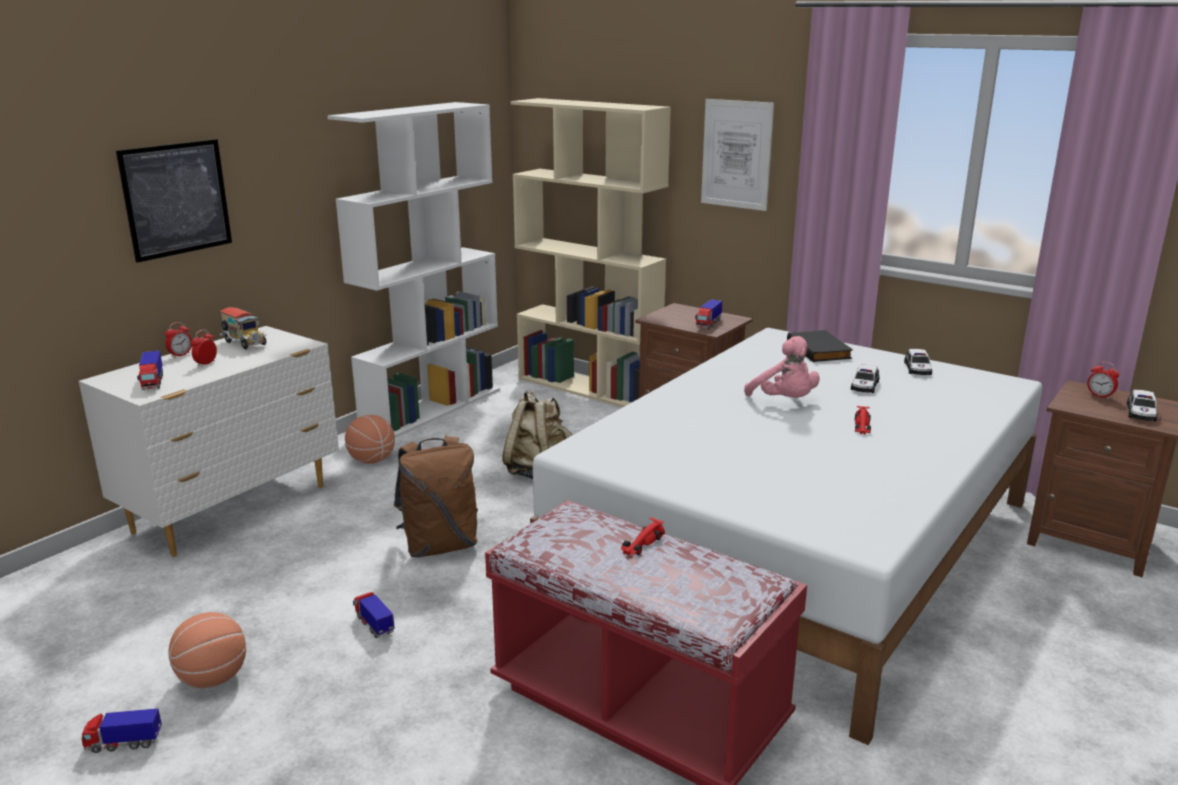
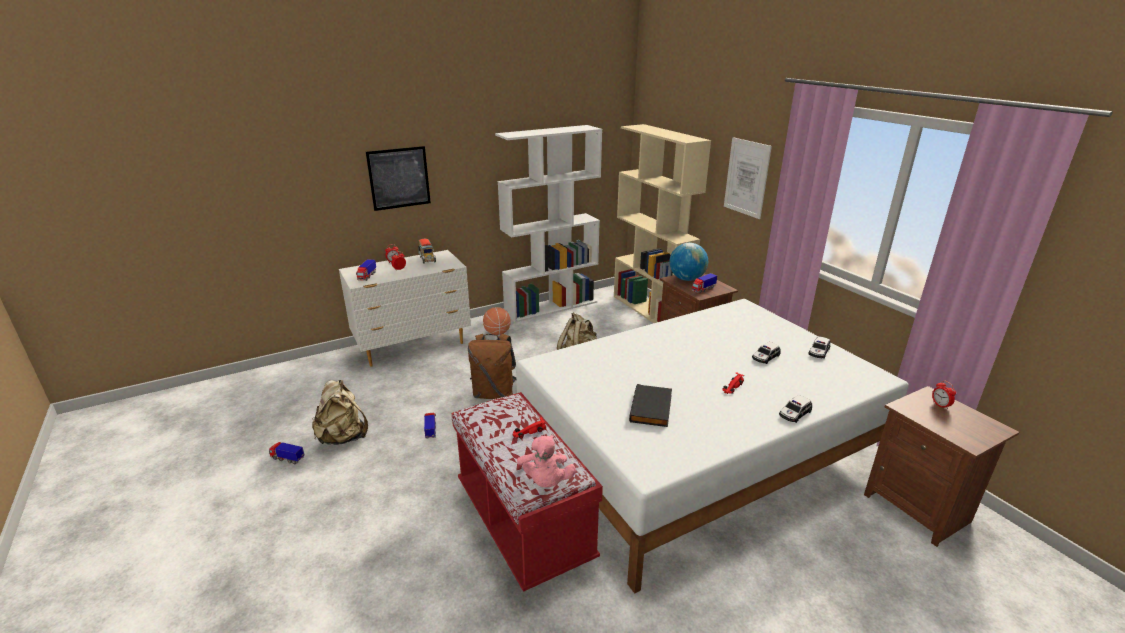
camera: 25 degrees right, 5 degrees up
basketball [168,612,246,688] -> beige backpack [312,380,368,445]
pink plush toy [744,336,820,398] -> pink plush toy moved to [517,435,576,487]
black book [787,330,853,362] -> black book moved to [629,384,672,427]
toy car [1127,389,1158,421] -> toy car moved to [779,395,812,423]
none -> globe [669,243,708,281]

